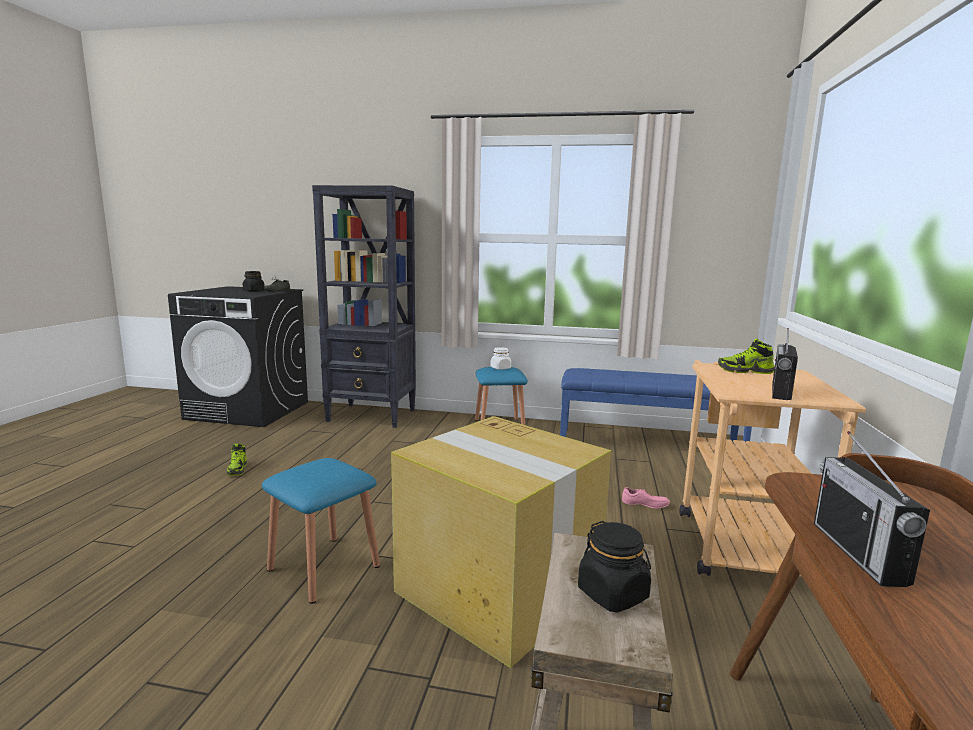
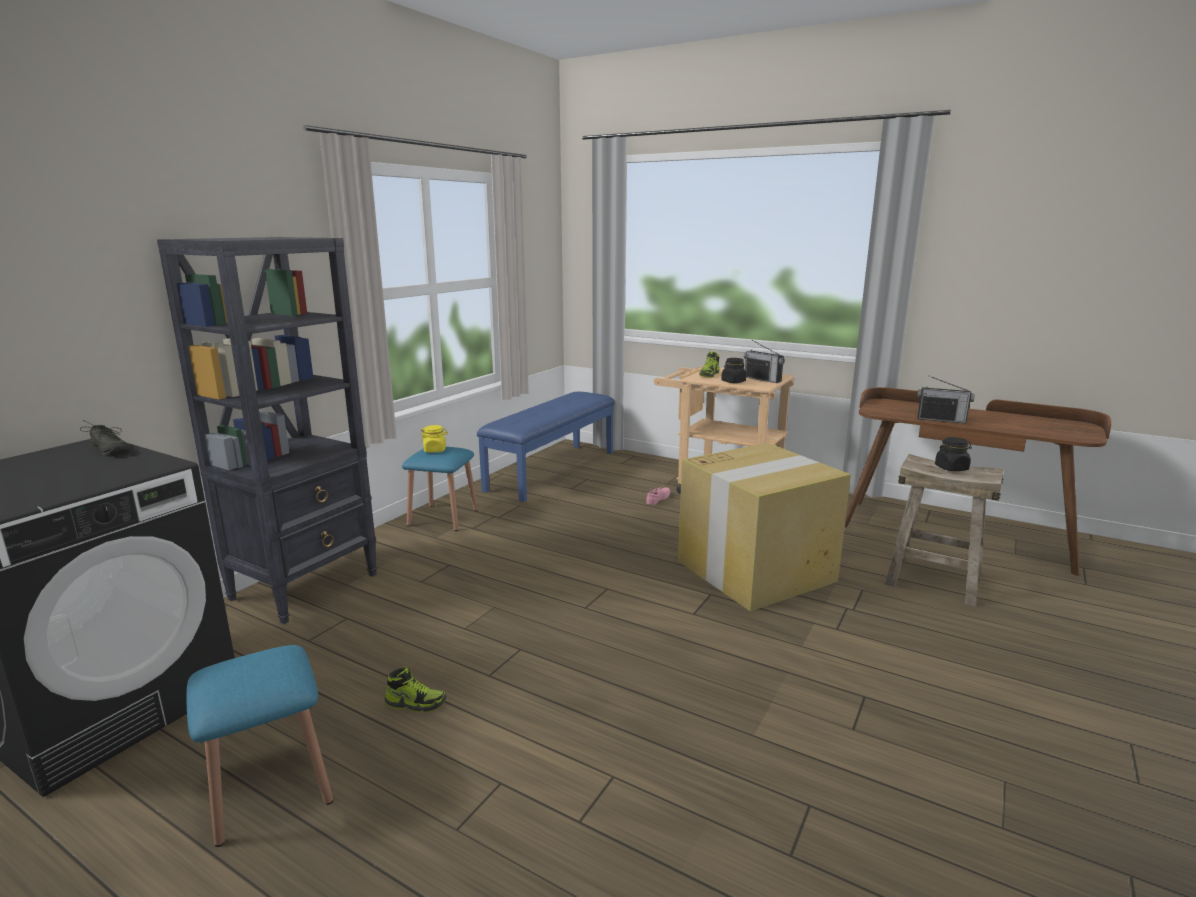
camera: 70 degrees left, 5 degrees up
black jar [243,271,265,292] -> black jar moved to [721,358,746,383]
blue stool [262,458,380,604] -> blue stool moved to [187,645,333,847]
white jar [491,347,511,370] -> yellow jar [421,425,448,452]

